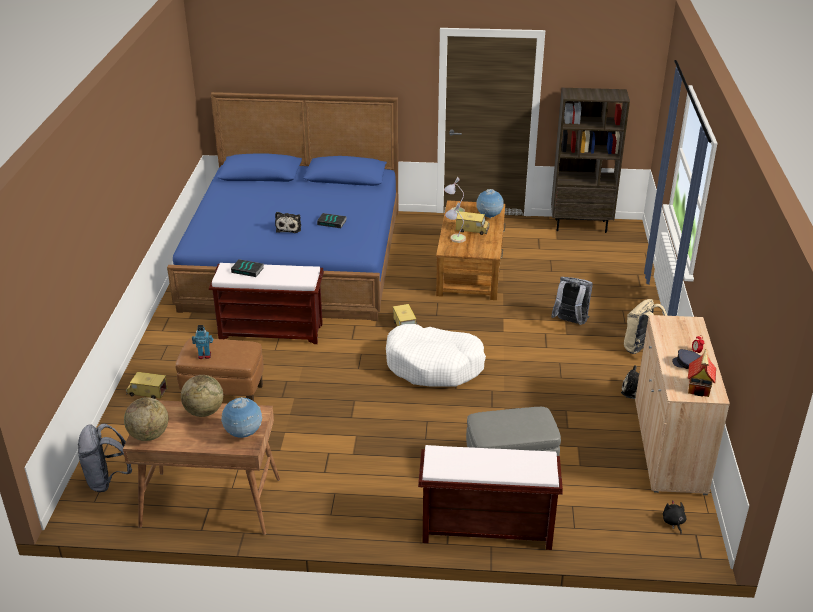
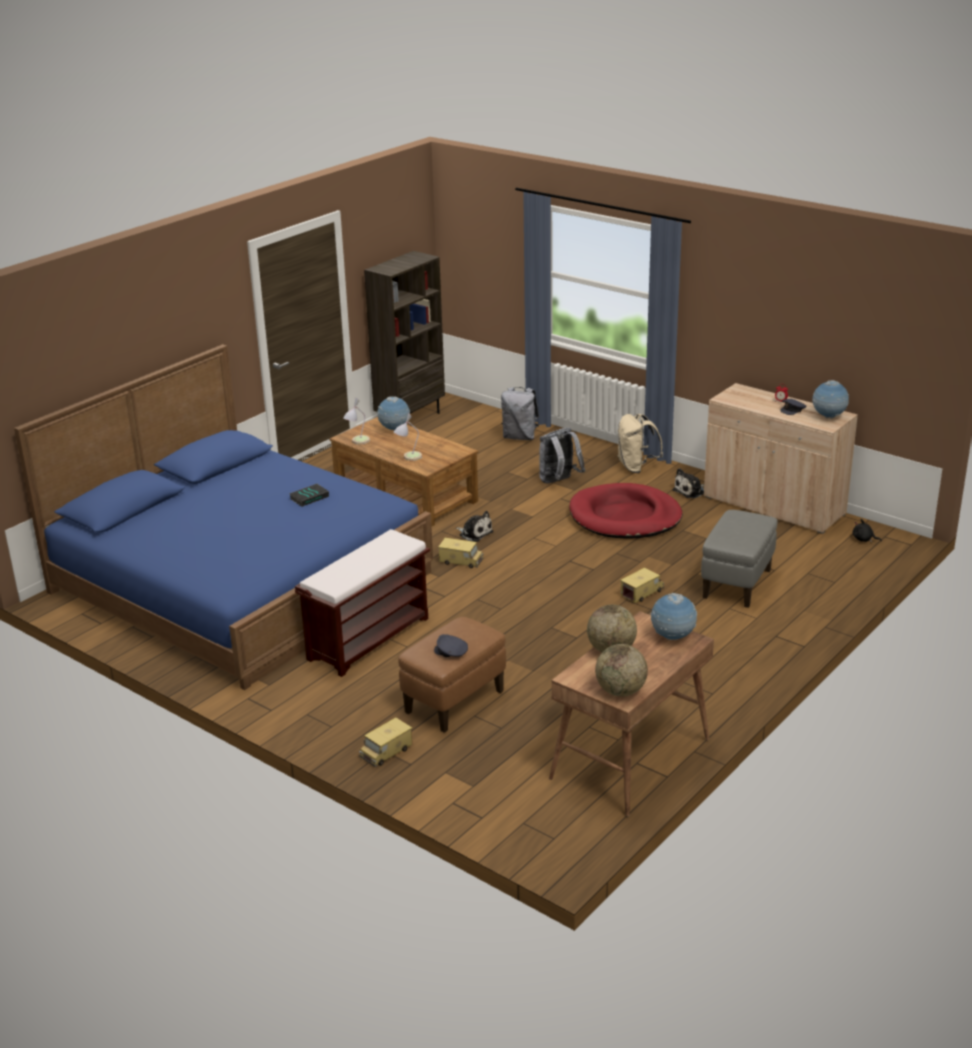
camera: 55 degrees left, 5 degrees down
grey backpack [78,424,132,492] -> grey backpack moved to [501,387,539,440]
toy robot [192,325,213,359] -> grey cap [434,634,468,657]
book [231,259,264,277] -> none
plush toy [275,212,301,233] -> plush toy moved to [456,511,493,542]
white dog bed [386,324,486,387] -> none
brown bench [418,445,563,550] -> none
toy truck [456,211,490,235] -> toy truck moved to [620,567,664,603]
toy house [688,349,716,397] -> globe [812,380,849,419]
none -> red dog bed [569,483,683,539]

